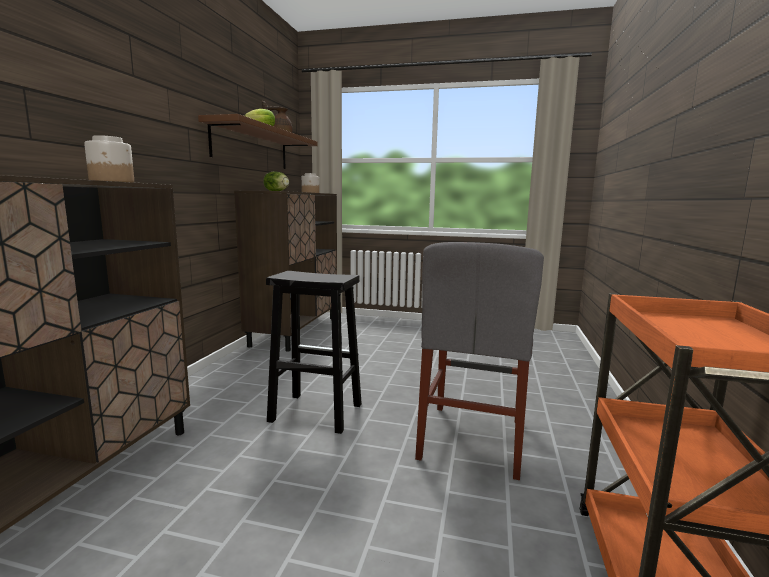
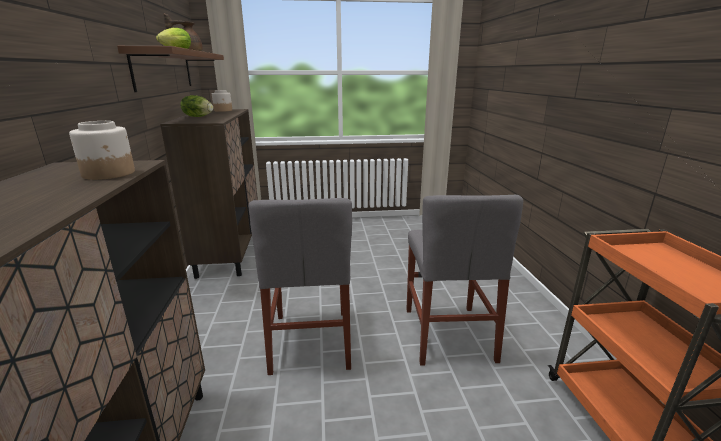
camera: 20 degrees left, 10 degrees up
black stool [266,271,362,434] -> grey chair [249,198,352,375]

